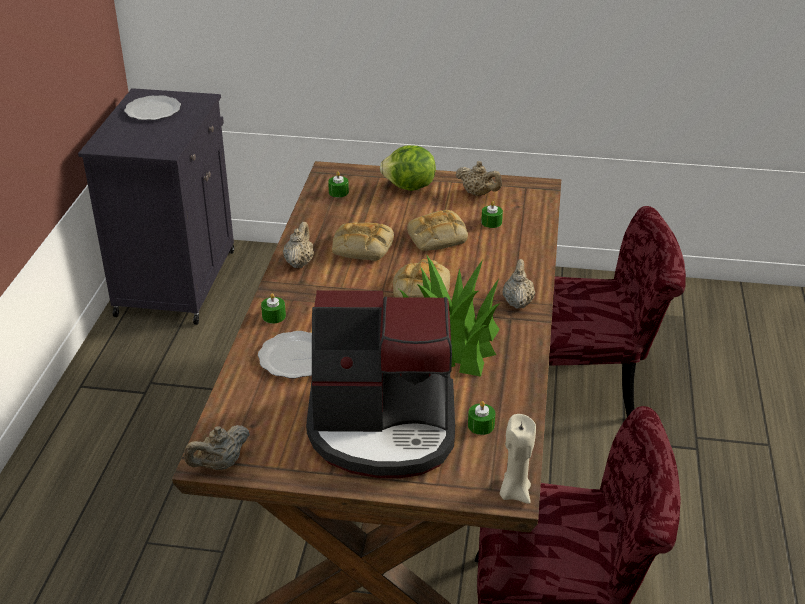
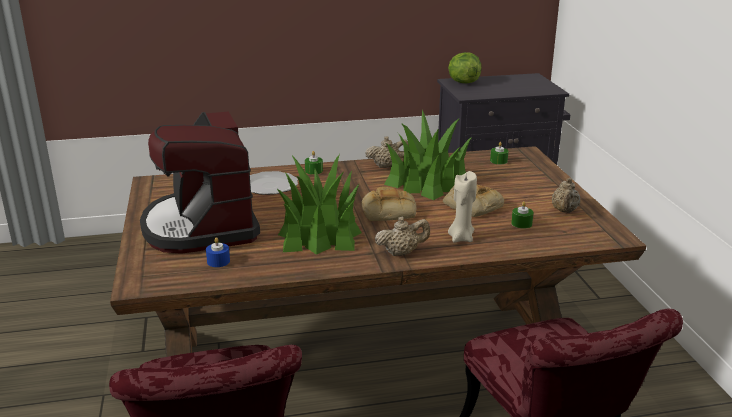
camera: 70 degrees right, 10 degrees down
plate [124,95,181,120] -> none
beige teapot [184,425,250,470] -> none
bread [332,223,394,261] -> potted plant [384,110,472,200]
lettuce [380,145,436,191] -> lettuce moved to [448,52,481,83]
green candle [468,401,495,435] -> blue candle [206,237,230,267]
beige candle [500,414,536,504] -> beige candle moved to [448,171,477,243]

